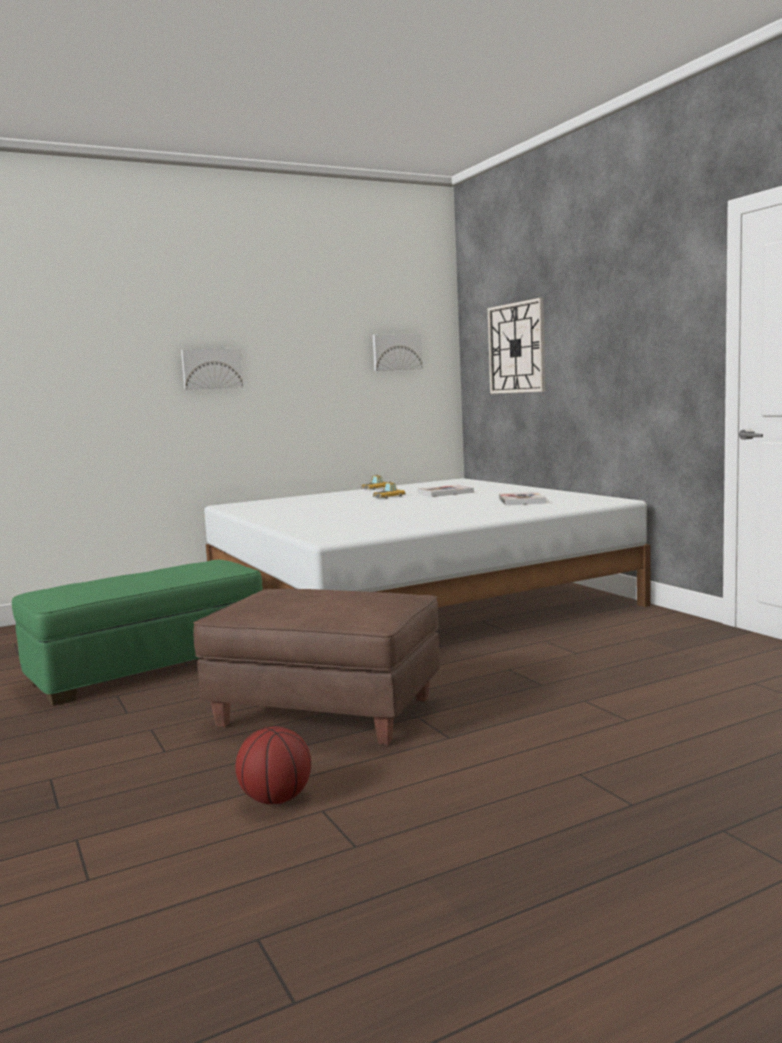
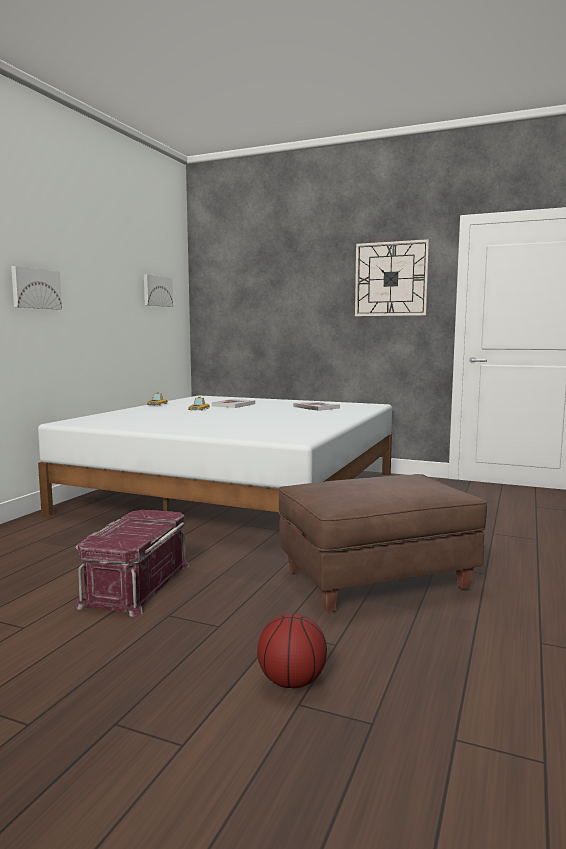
camera: 40 degrees left, 0 degrees up
green ottoman [12,560,262,706] -> red storage box [75,510,190,617]
basketball [235,726,311,804] -> basketball moved to [257,614,327,688]
wall clock [488,298,545,394] -> wall clock moved to [355,239,429,316]

